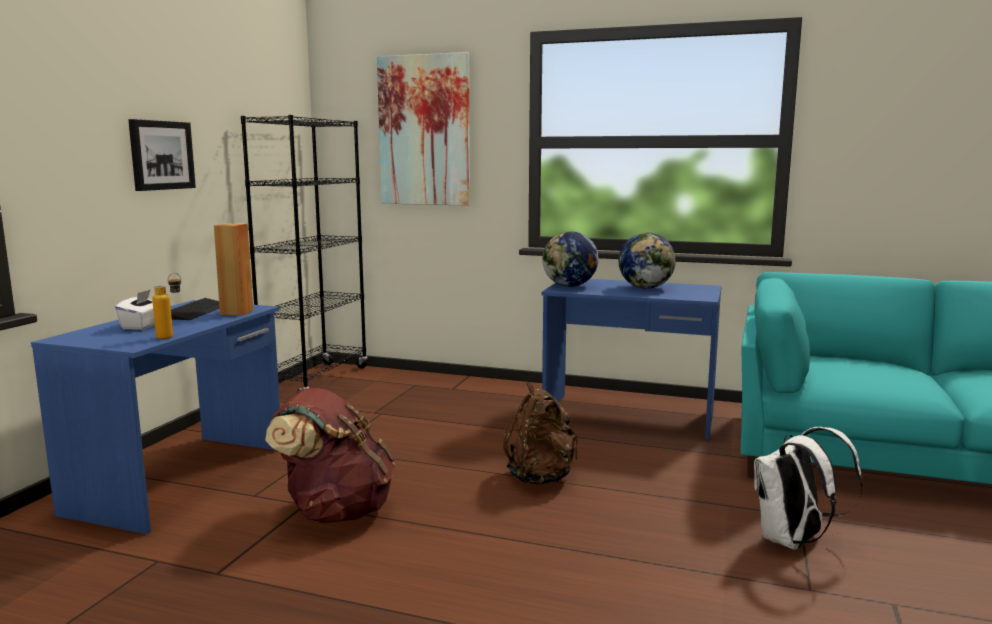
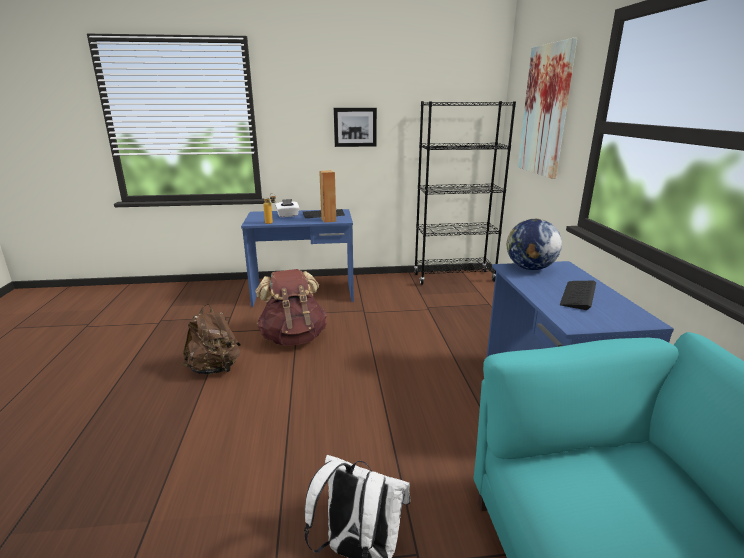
camera: 65 degrees right, 10 degrees up
brown backpack [503,382,578,485] -> brown backpack moved to [183,304,241,374]
globe [618,232,676,289] -> keyboard [560,281,596,310]

